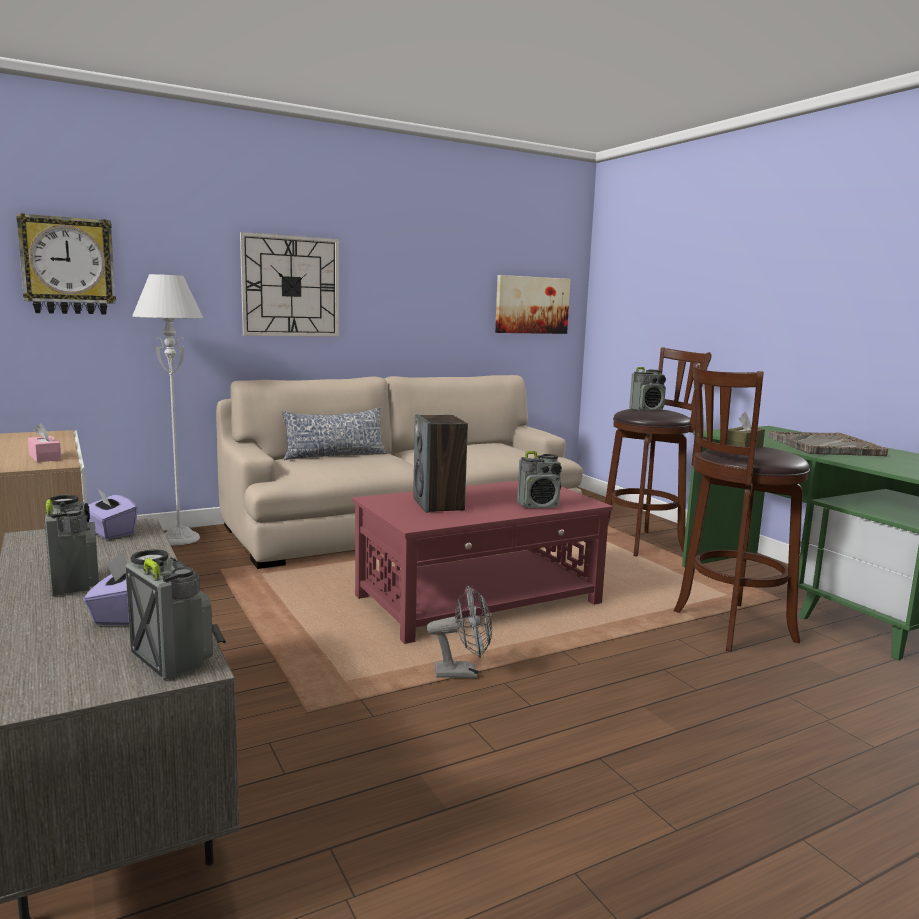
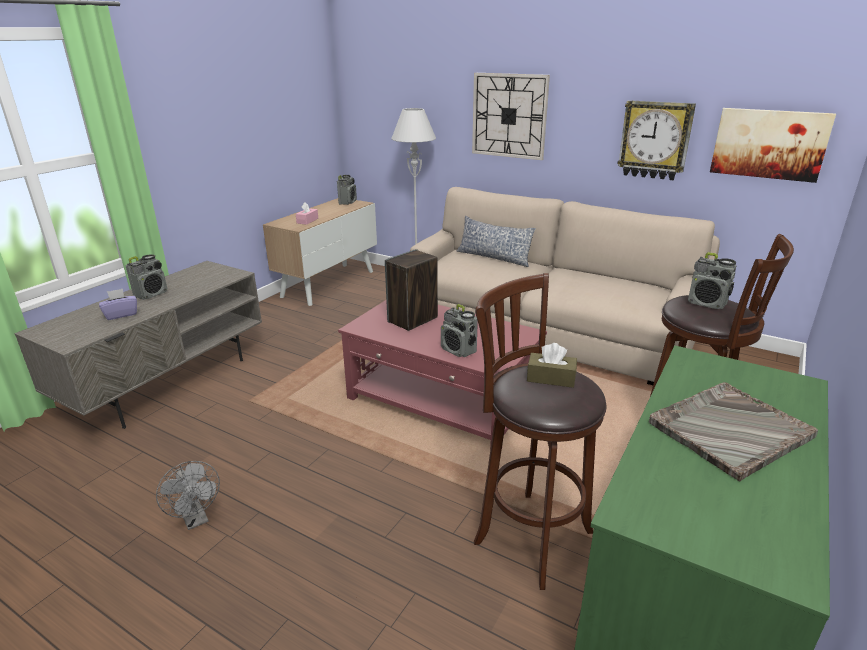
camera: 60 degrees right, 15 degrees up
wall clock [16,213,116,314] -> wall clock moved to [618,100,696,180]
purple tissue box [88,490,138,539] -> none
radio [125,549,213,680] -> radio moved to [337,175,357,205]
grey fan [427,586,492,678] -> grey fan moved to [156,461,220,530]

